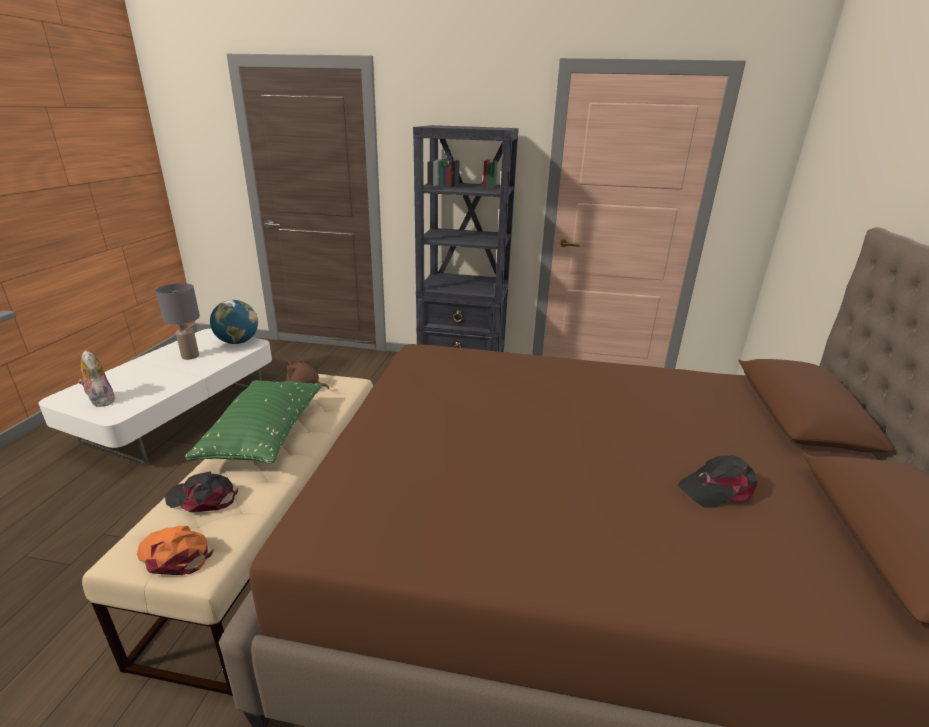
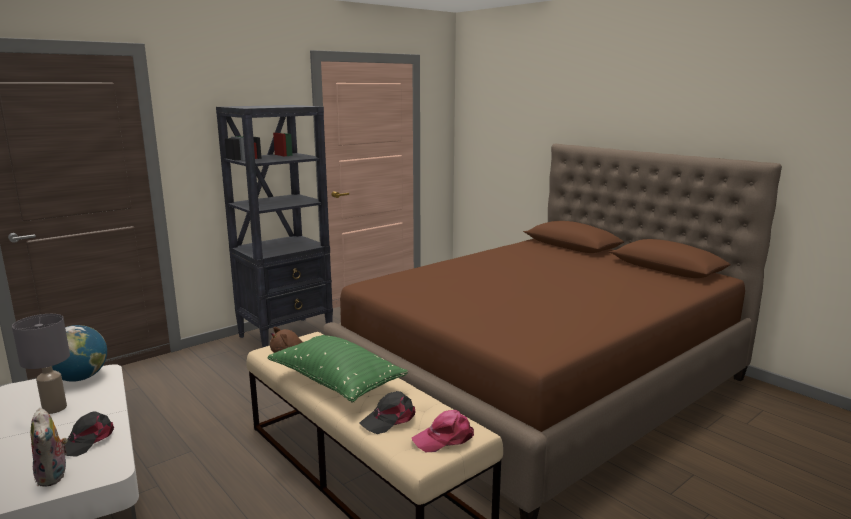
camera: 50 degrees left, 10 degrees down
plush toy [78,350,116,407] -> plush toy turned 120 degrees counterclockwise [30,408,68,487]
orange cap [137,526,213,575] -> pink cap [412,410,474,452]
black cap [678,455,757,507] -> black cap moved to [65,412,114,457]

